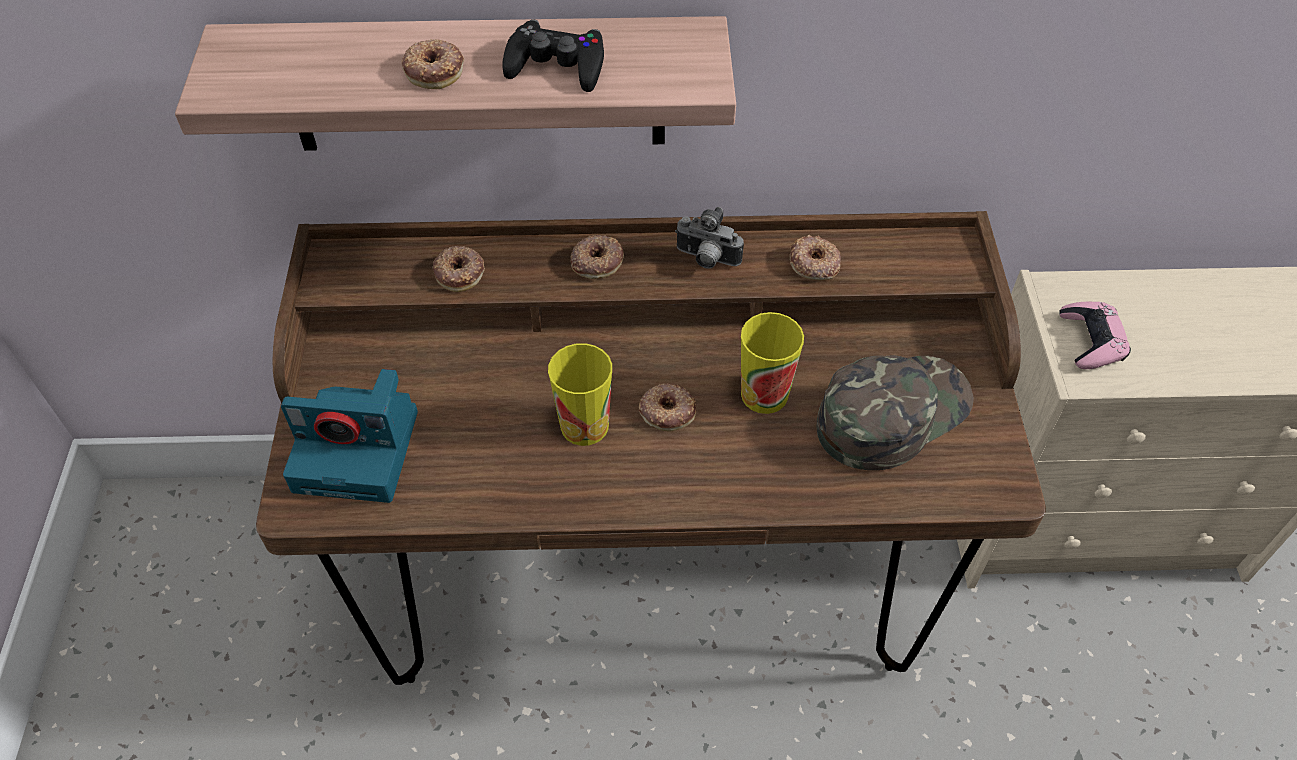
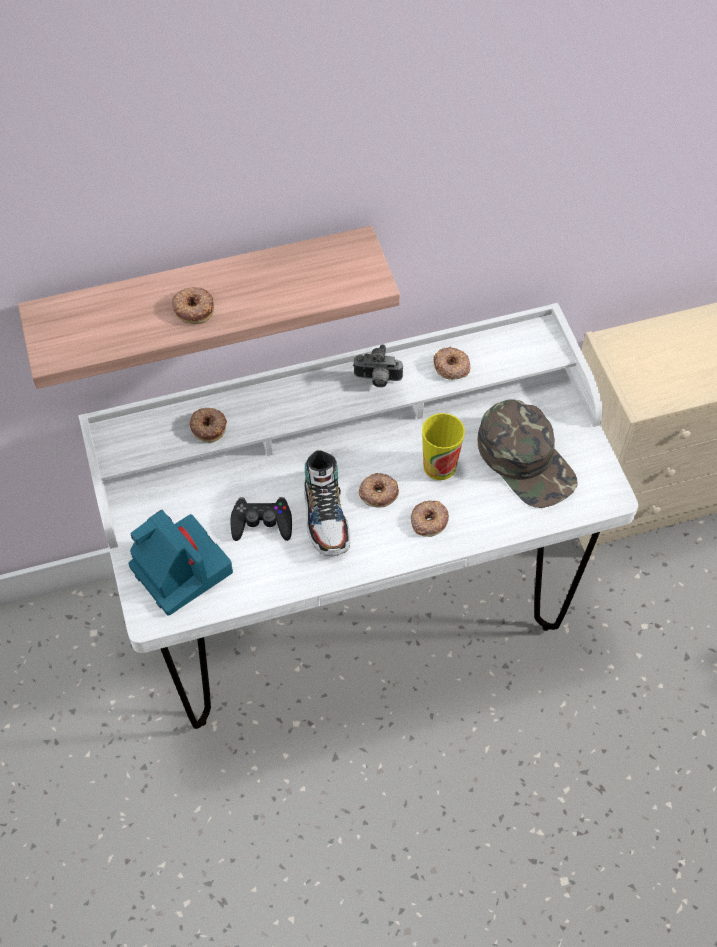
camera: 15 degrees left, 5 degrees up
brown desk [256,211,1046,685] -> white desk [78,303,638,729]
camera [281,369,418,503] -> camera turned 120 degrees counterclockwise [128,509,233,616]
black game controller [502,19,604,92] -> black game controller moved to [231,497,292,541]
cup [548,343,612,446] -> shoe [304,451,350,556]
donut [570,235,624,279] -> donut moved to [411,501,449,537]
green cap [817,355,974,470] -> green cap turned 105 degrees clockwise [478,399,577,508]
pink game controller [1059,302,1131,369] -> none

